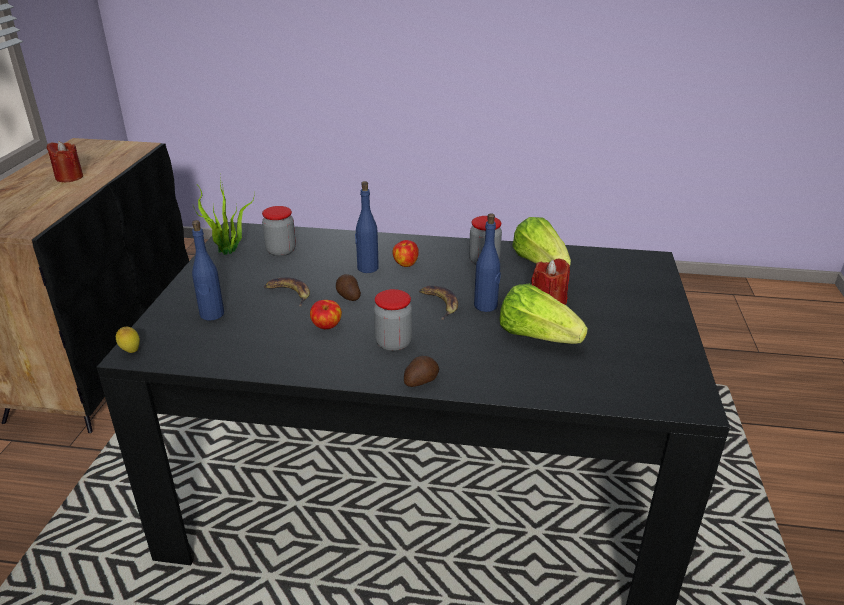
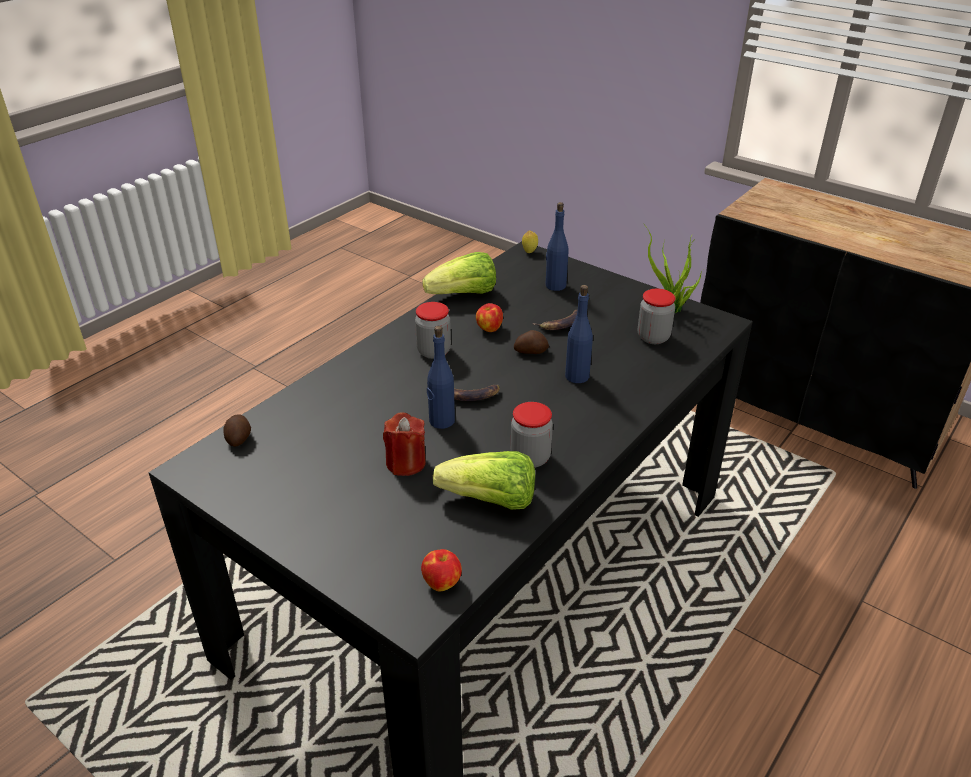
camera: 120 degrees right, 5 degrees up
red candle [47,141,83,182] -> none
apple [393,240,419,267] -> apple moved to [421,549,462,591]
potato [404,356,439,387] -> potato moved to [223,414,251,447]
lettuce [499,284,588,344] -> lettuce moved to [422,252,496,294]

